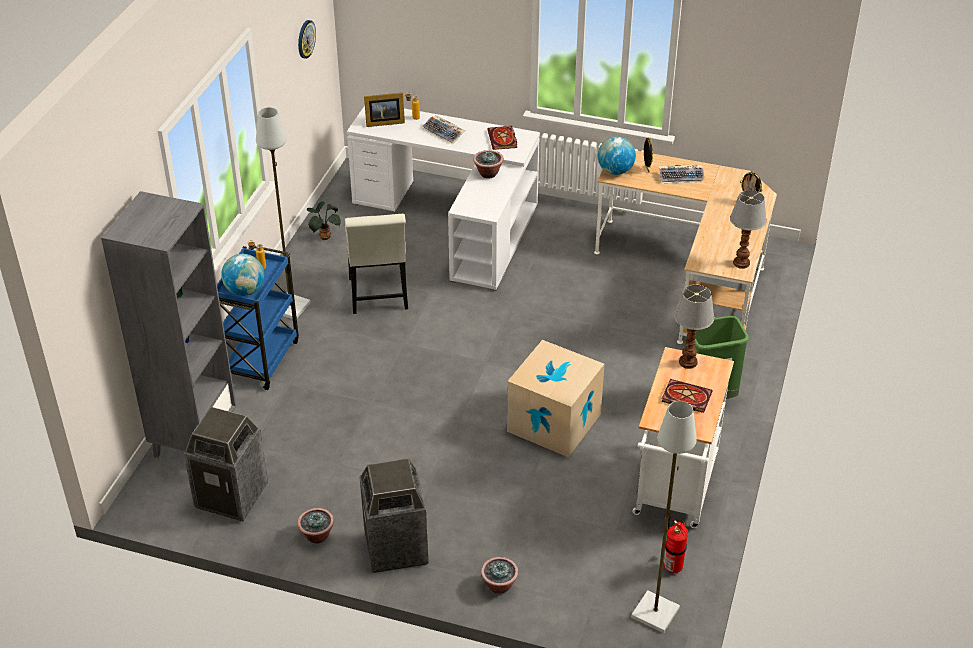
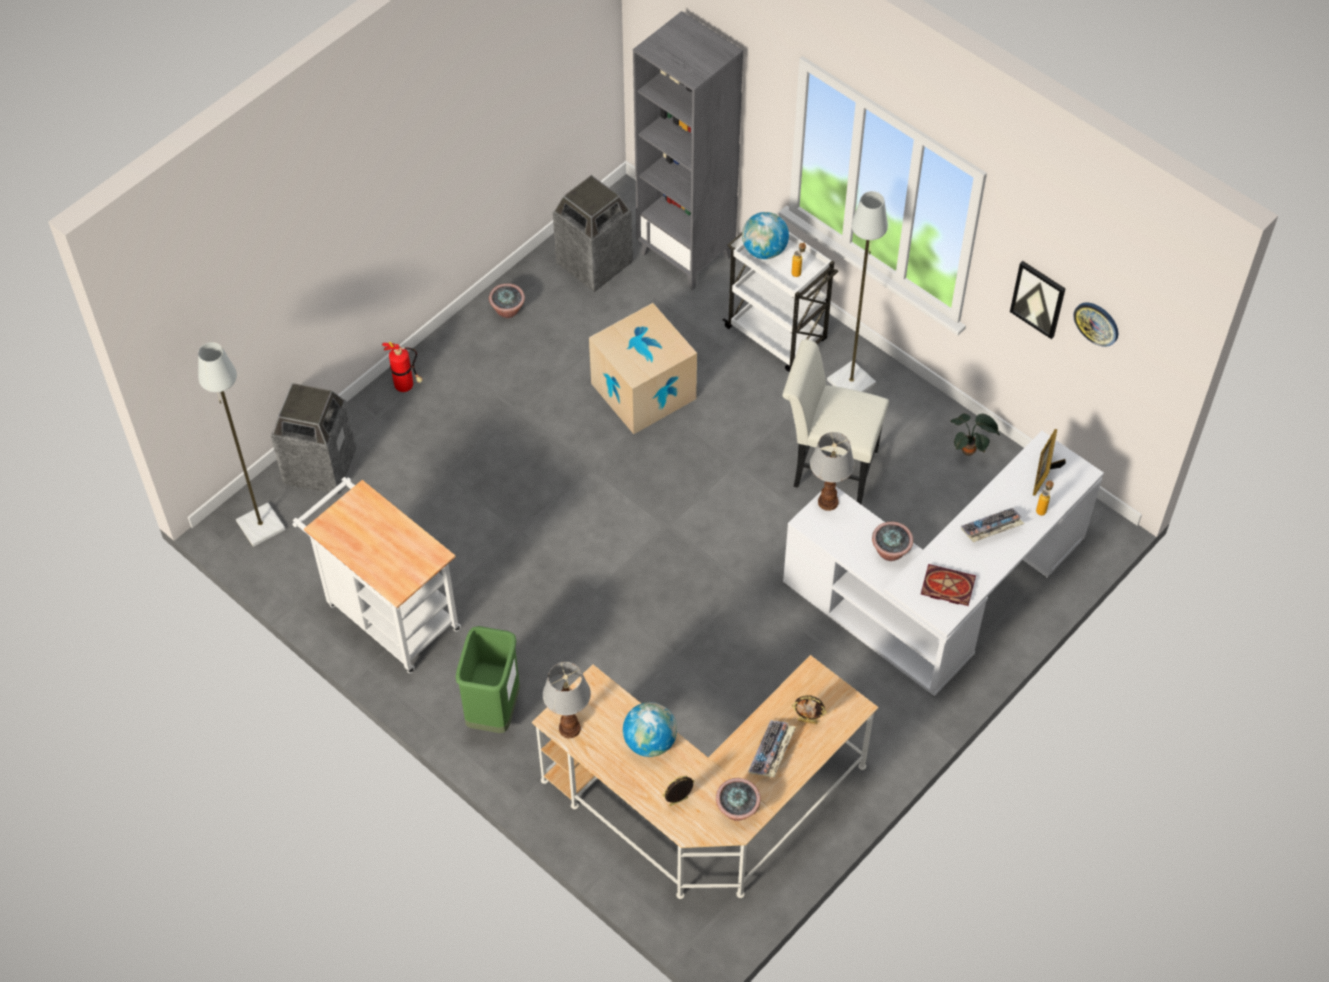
camera: 115 degrees right, 15 degrees up
blue cart [217,246,299,390] -> white cart [723,232,838,372]
trash can [359,458,428,573] -> trash can moved to [271,383,356,495]
potted plant [481,557,519,594] -> potted plant moved to [716,778,761,821]
cardboard box [507,340,604,457] -> cardboard box moved to [589,303,697,434]
globe [598,137,636,175] -> globe moved to [623,702,677,757]
book [661,379,712,413] -> none
fire extinguisher [664,516,688,573] -> fire extinguisher moved to [382,342,423,392]
table lamp [674,284,714,369] -> table lamp moved to [810,432,855,511]
none -> picture [1010,261,1066,339]

